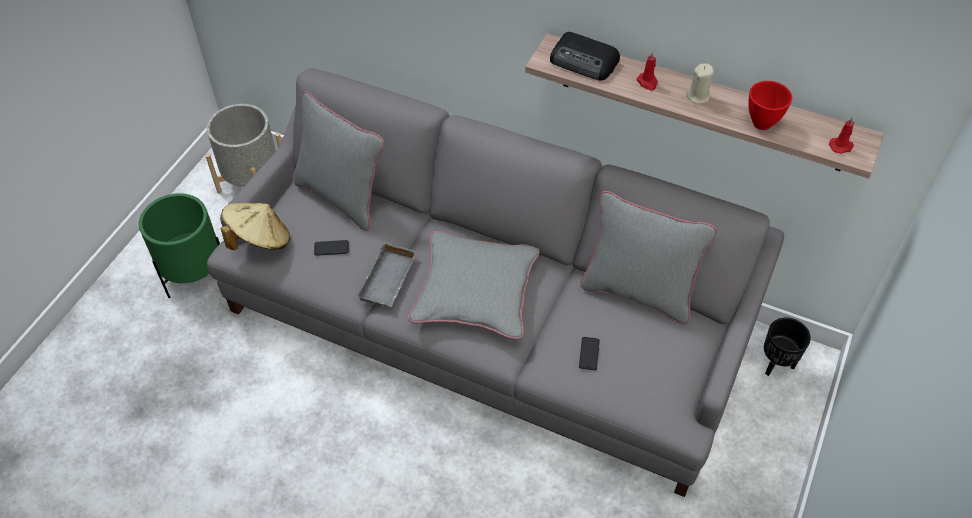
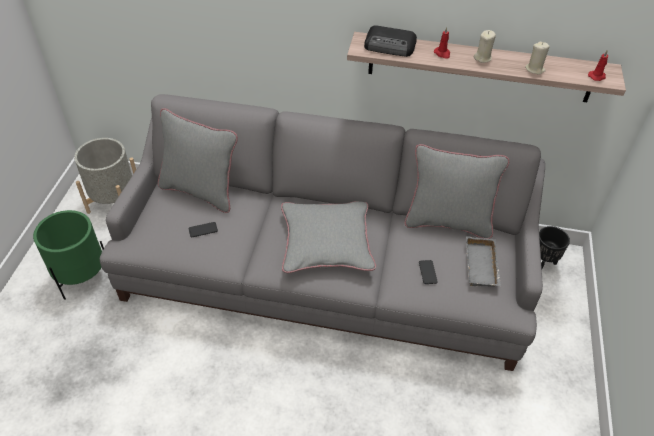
camera: 15 degrees left, 5 degrees down
beige hat [221,203,290,250] -> none
grey tray [356,242,418,307] -> grey tray moved to [466,236,501,287]
red bowl [748,81,792,130] -> beige candle [525,42,550,75]

